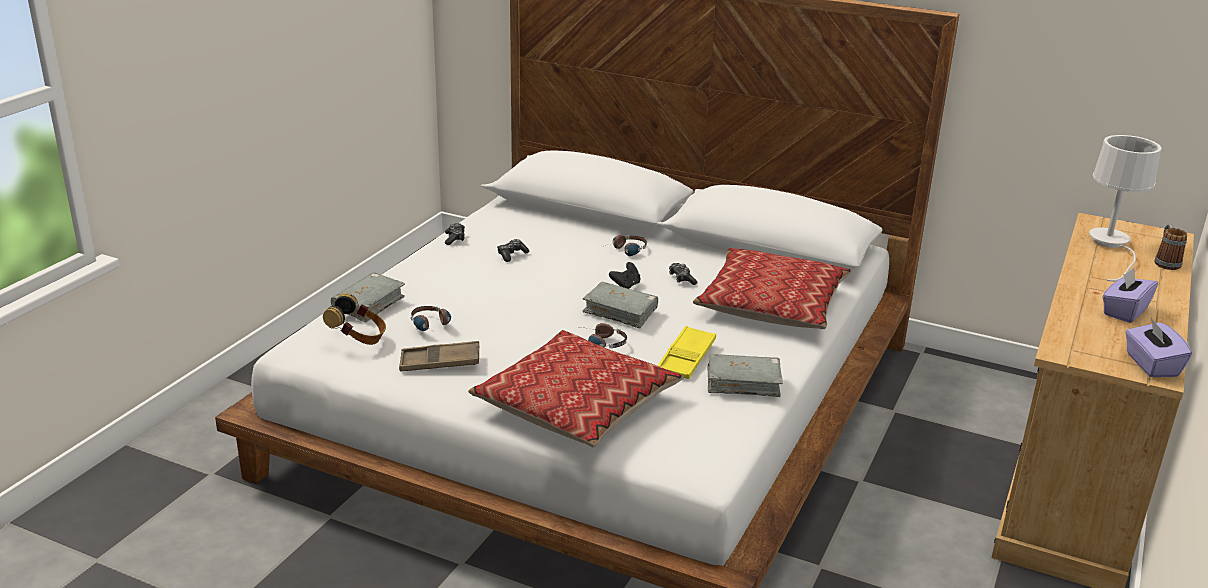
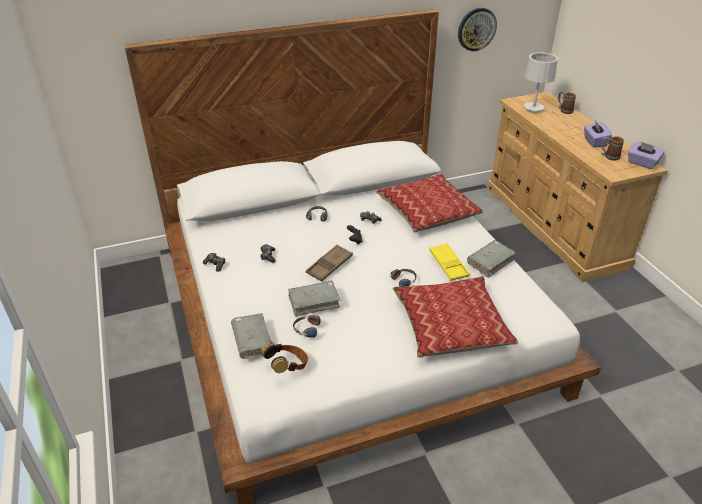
camera: 45 degrees left, 10 degrees up
brown tray [399,341,479,371] -> brown tray moved to [306,245,353,282]
grey book [583,282,658,328] -> grey book moved to [288,281,340,317]
none -> wall clock [458,8,497,51]
none -> mug [601,136,624,161]

